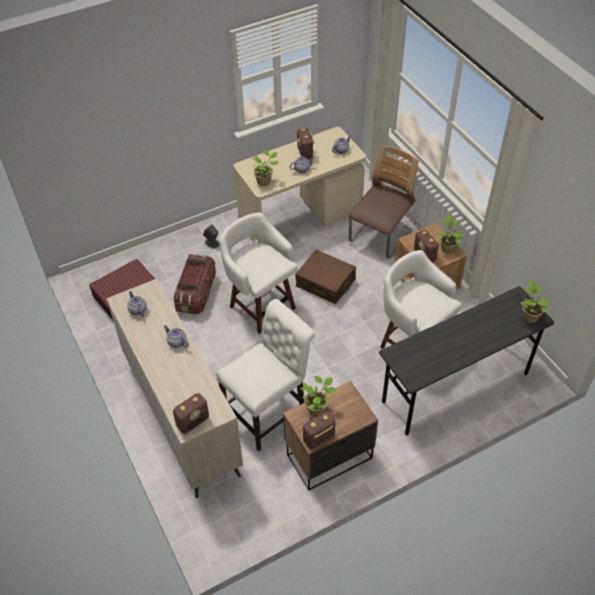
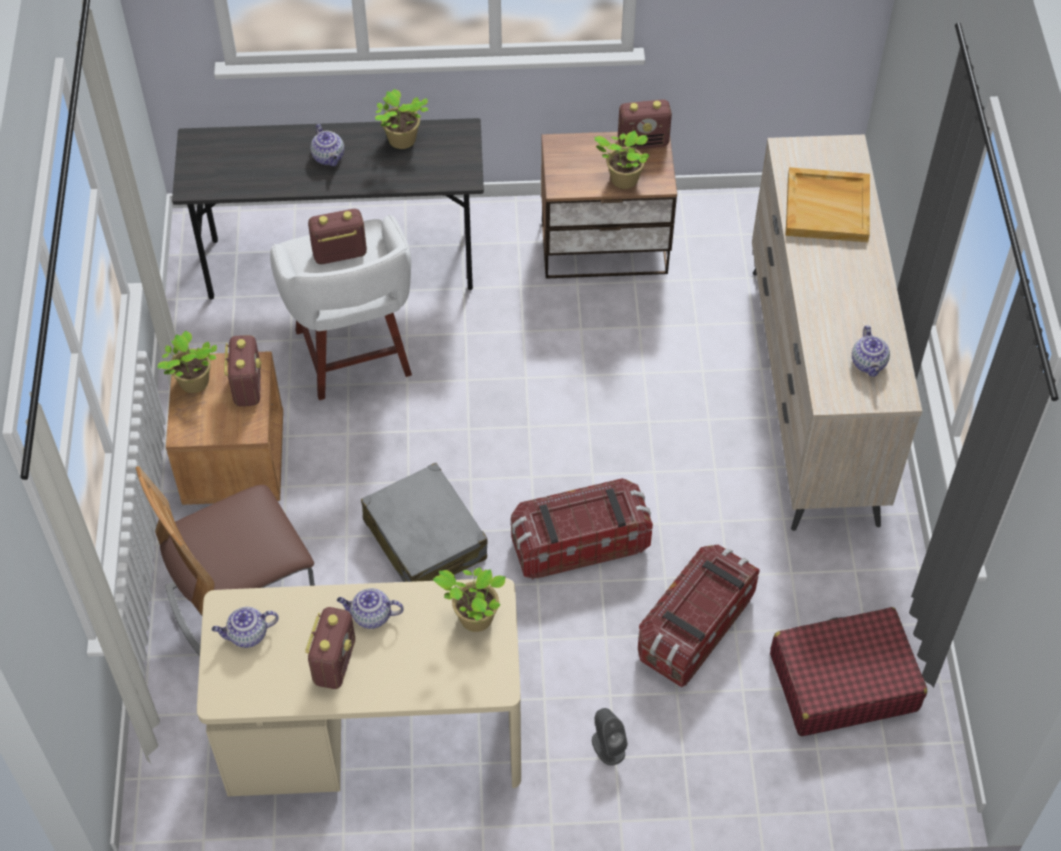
camera: 155 degrees left, 5 degrees up
teapot [164,325,188,348] -> teapot moved to [311,124,344,166]
radio [173,393,209,434] -> radio moved to [308,209,367,264]
white chair [216,299,315,452] -> none
white stool [219,212,298,334] -> storage box [511,478,653,580]
brown suitcase [295,250,356,304] -> grey suitcase [361,463,487,582]
potted plant [520,279,550,323] -> potted plant moved to [375,89,428,149]
none -> beige tray [786,167,870,242]

